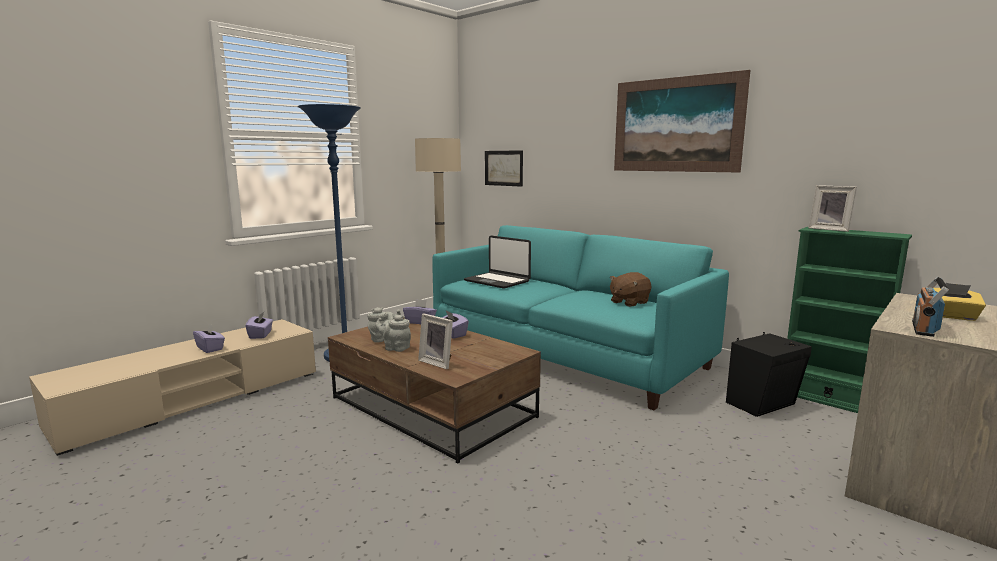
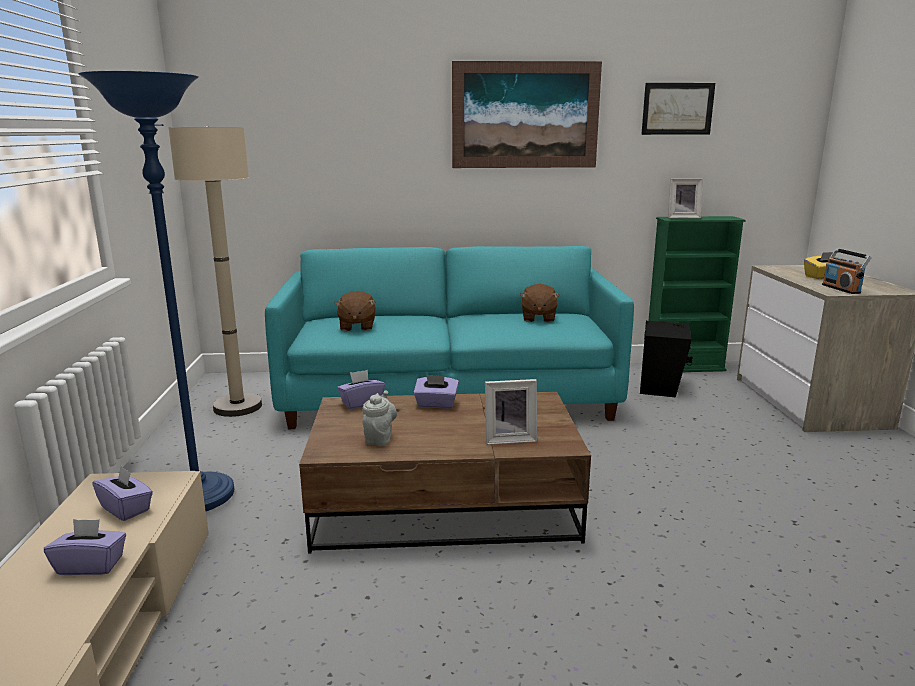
camera: 45 degrees left, 5 degrees up
grey teapot [375,315,411,352] -> none
laptop [464,236,531,289] -> brown plush toy [334,291,376,331]
picture [485,150,523,187] -> picture moved to [641,83,715,135]

